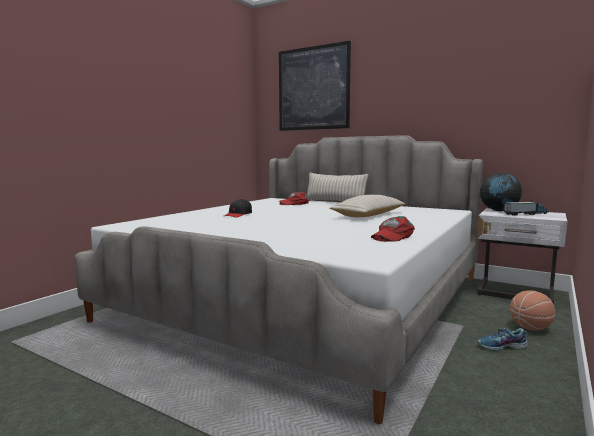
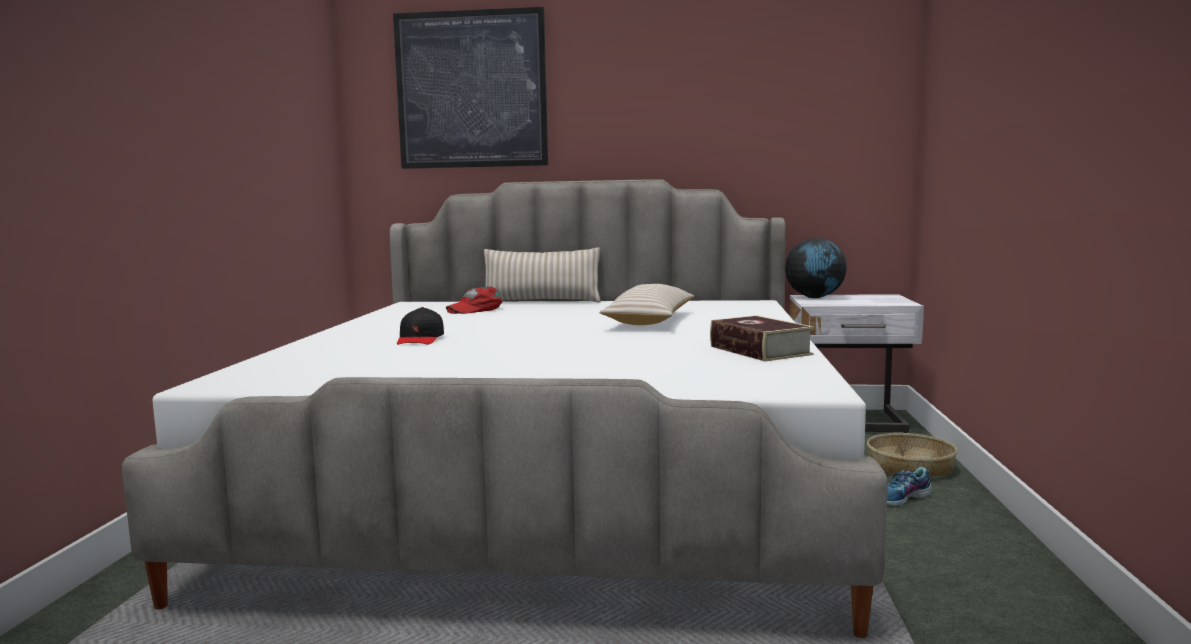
camera: 25 degrees left, 0 degrees up
red cap [371,216,415,242] -> book [710,316,814,361]
toy truck [504,201,548,216] -> none
basketball [510,290,555,331] -> basket [867,433,957,477]

